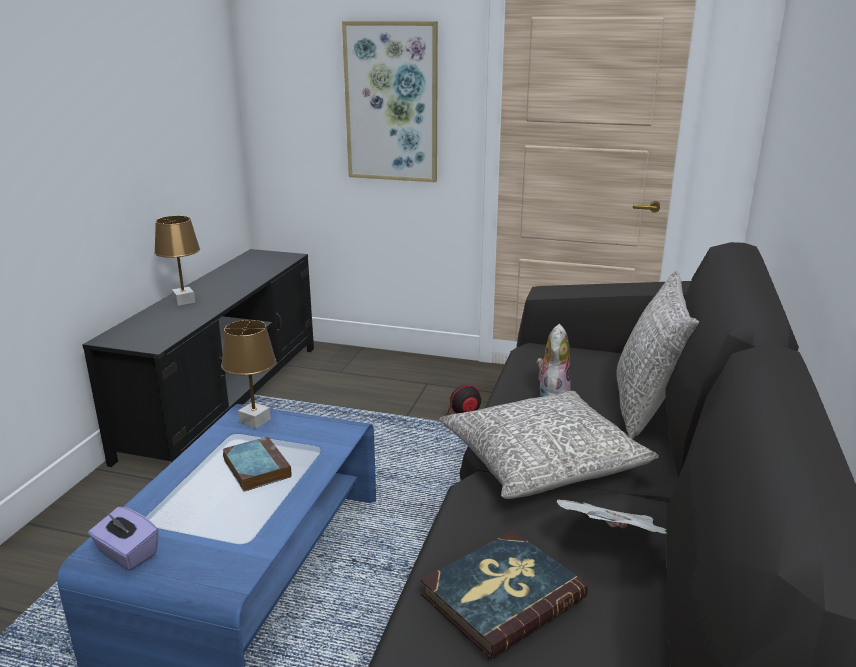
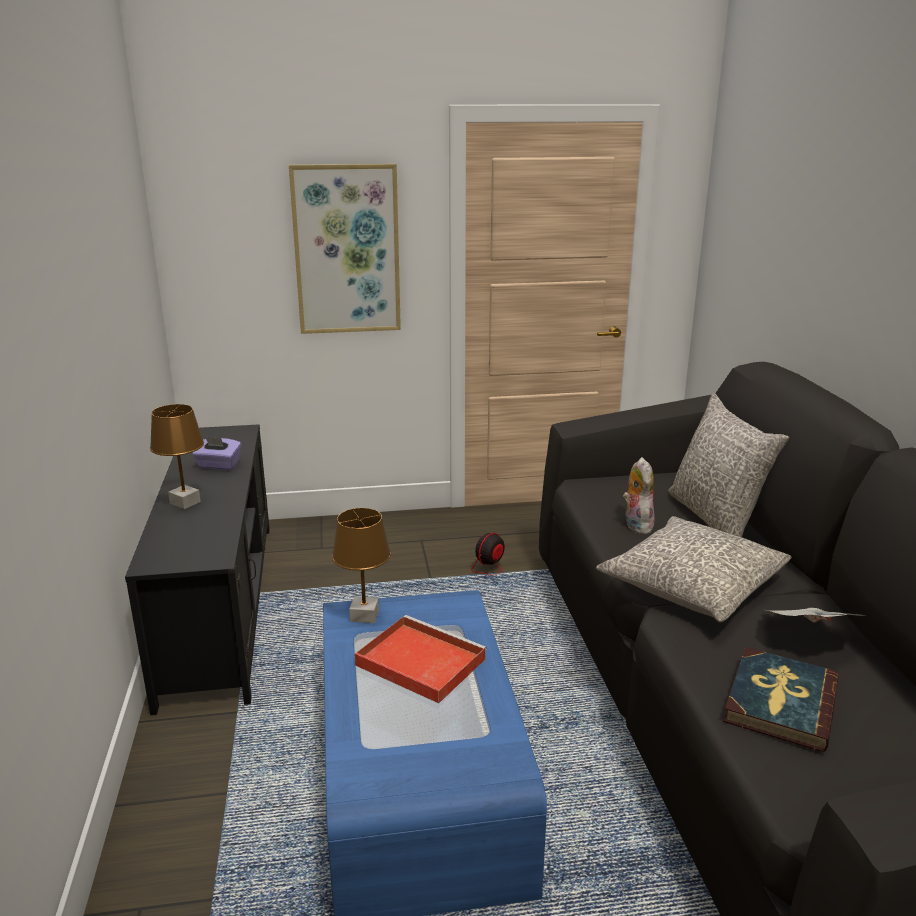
camera: 25 degrees left, 0 degrees up
purple tissue box [88,507,159,570] -> purple tissue box moved to [192,436,241,470]
book [223,436,291,492] -> red tray [355,615,487,703]

